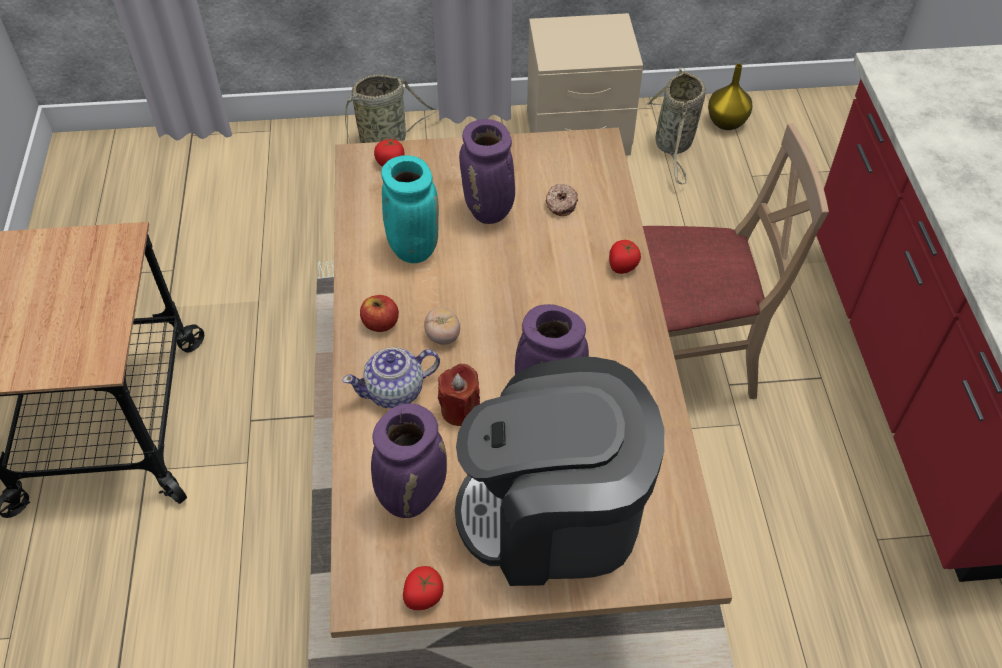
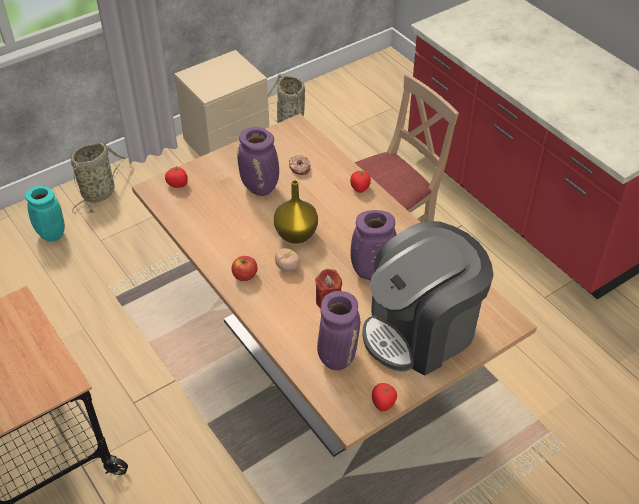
camera: 30 degrees left, 5 degrees down
teapot [342,347,440,408] -> none
turquoise vase [381,155,439,263] -> turquoise vase moved to [26,186,65,242]
yellow vase [708,64,752,130] -> yellow vase moved to [274,180,318,244]

